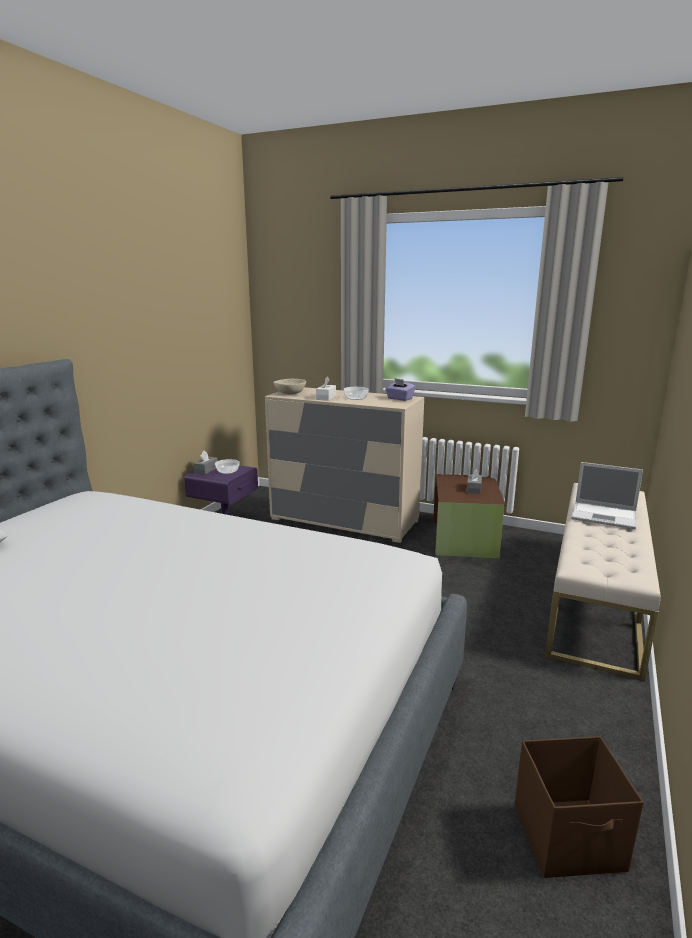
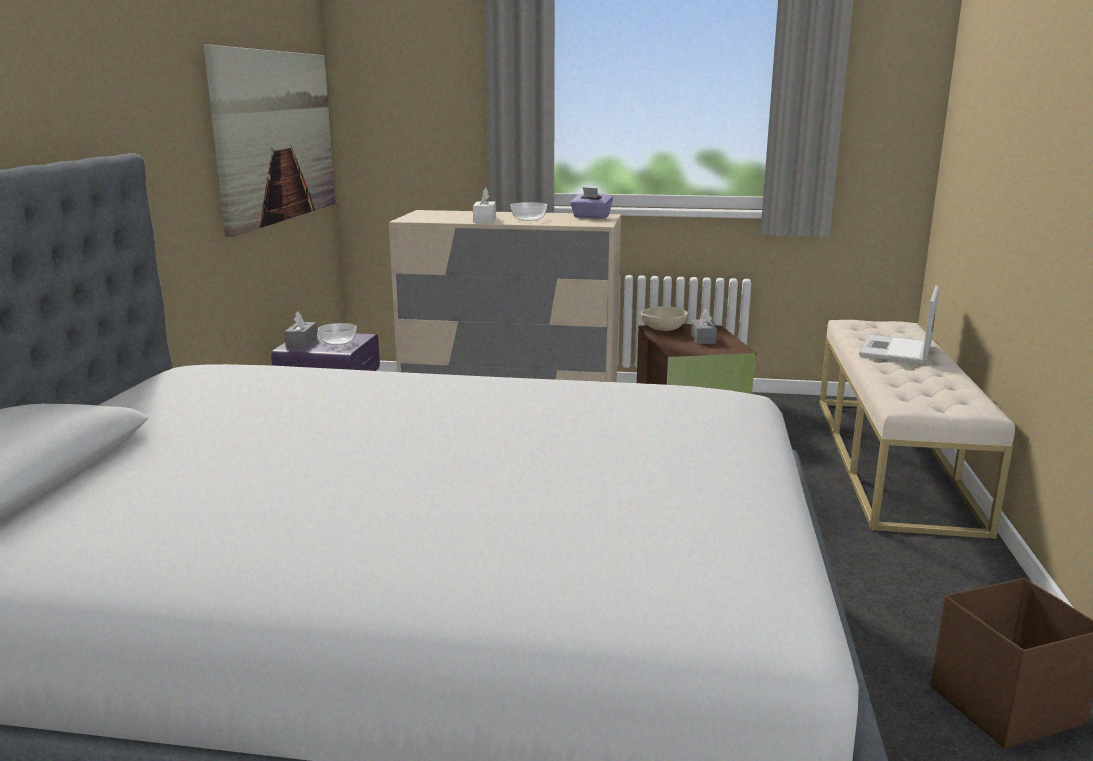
camera: 15 degrees left, 0 degrees up
beige bowl [273,379,306,395] -> beige bowl moved to [641,307,688,331]
laptop [571,462,643,529] -> laptop turned 105 degrees clockwise [859,286,939,364]
none -> picture [204,45,335,237]

